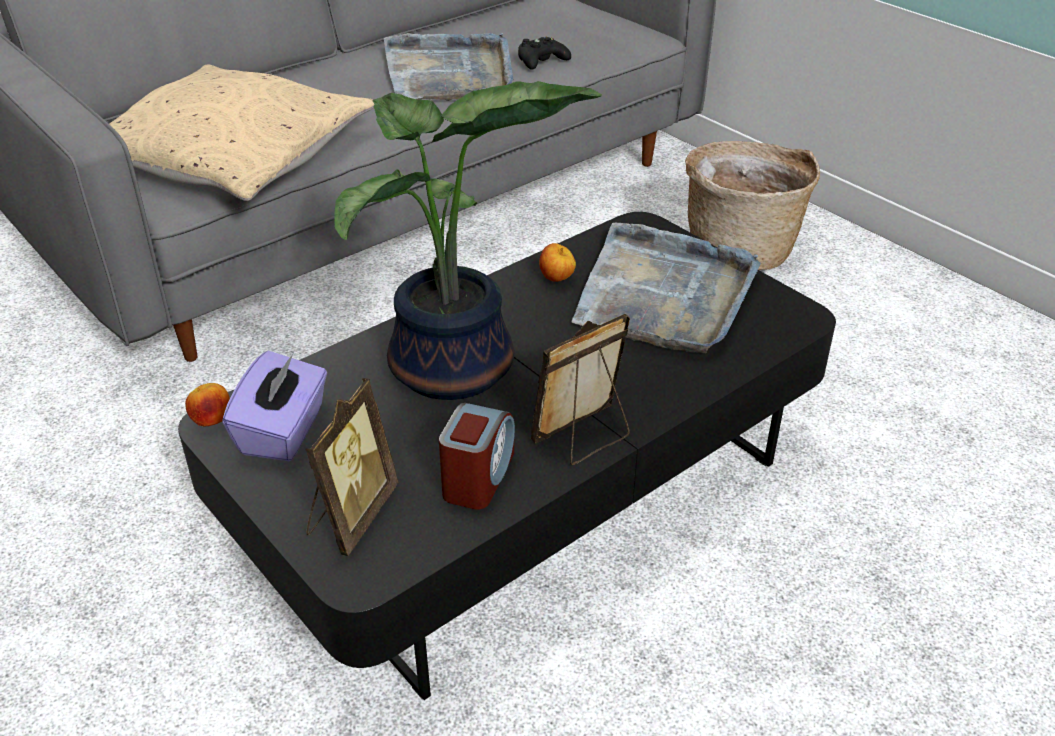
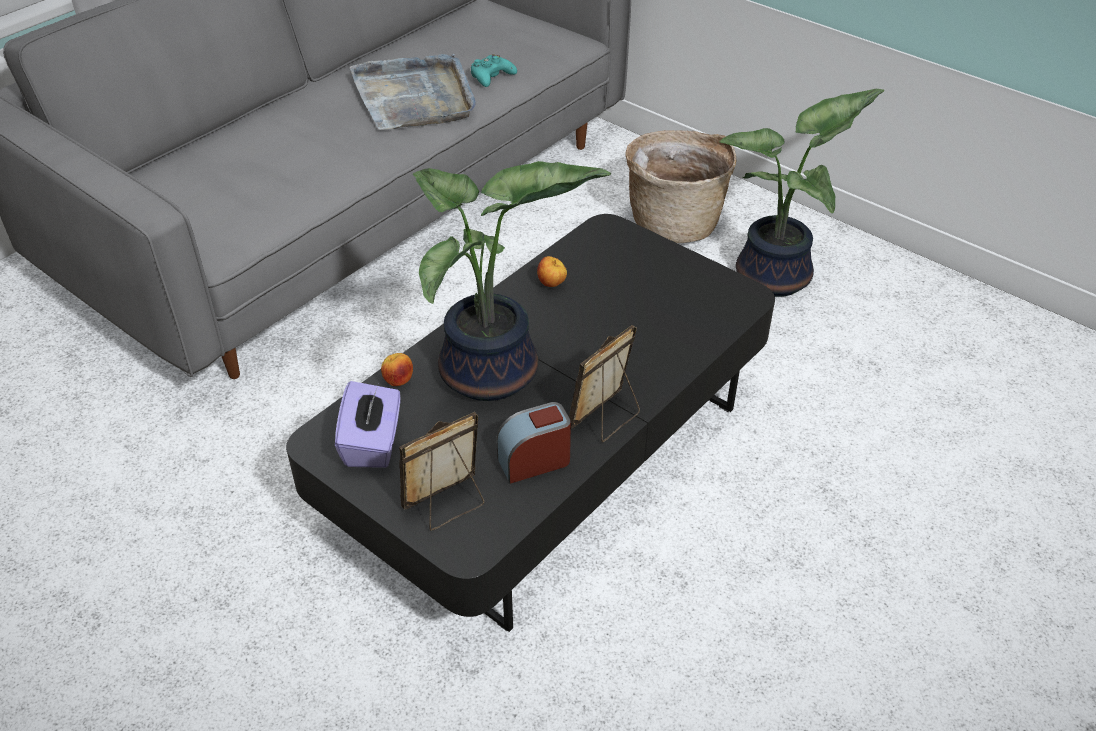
camera: 10 degrees left, 5 degrees up
beige pillow [109,64,374,201] -> none
apple [185,383,230,426] -> apple moved to [381,353,413,386]
picture frame [305,378,398,556] -> picture frame turned 135 degrees counterclockwise [399,412,485,531]
alarm clock [439,403,515,510] -> alarm clock turned 120 degrees counterclockwise [497,402,571,484]
black game controller [518,37,571,70] -> turquoise game controller [471,54,517,87]
grey tray [571,223,761,353] -> none
none -> potted plant [719,89,885,297]

